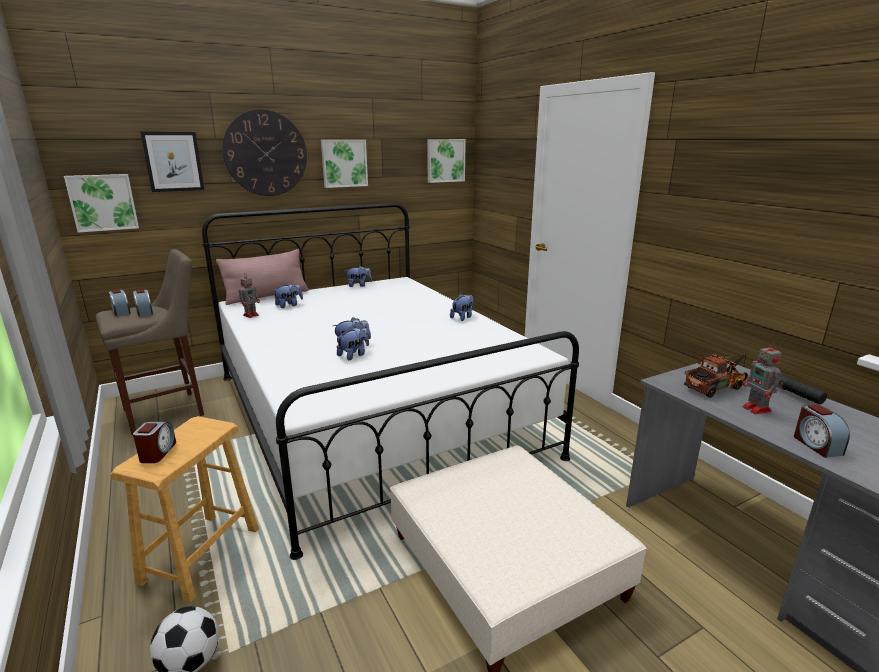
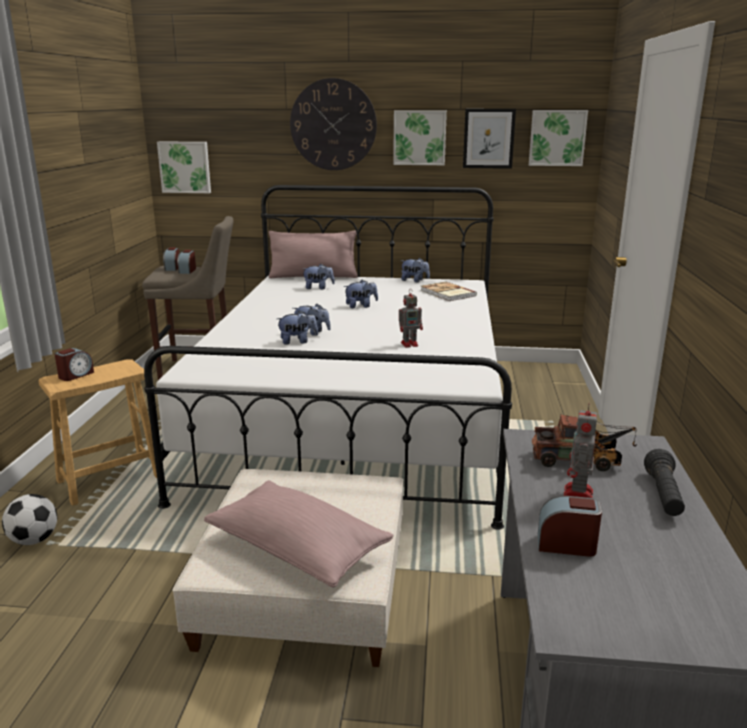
camera: 35 degrees right, 0 degrees up
picture [140,132,205,192] -> picture moved to [463,109,516,169]
toy robot [239,273,260,318] -> toy robot moved to [399,289,423,348]
plush toy [450,294,474,321] -> plush toy moved to [344,280,378,308]
alarm clock [794,404,850,458] -> alarm clock turned 75 degrees clockwise [538,496,602,557]
none -> pink pillow [204,480,394,588]
none -> book [420,282,477,301]

